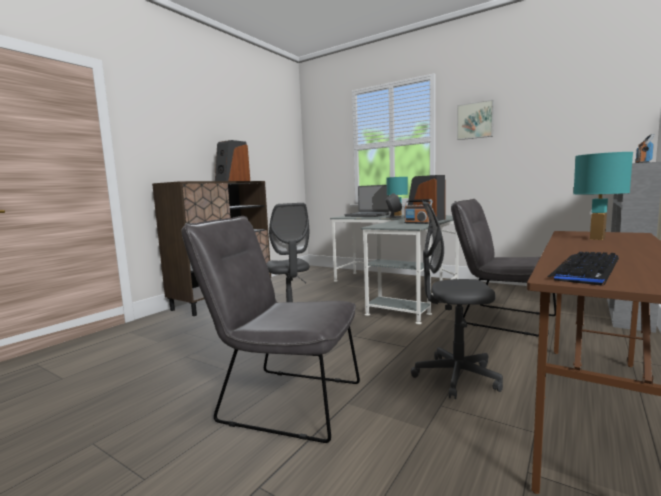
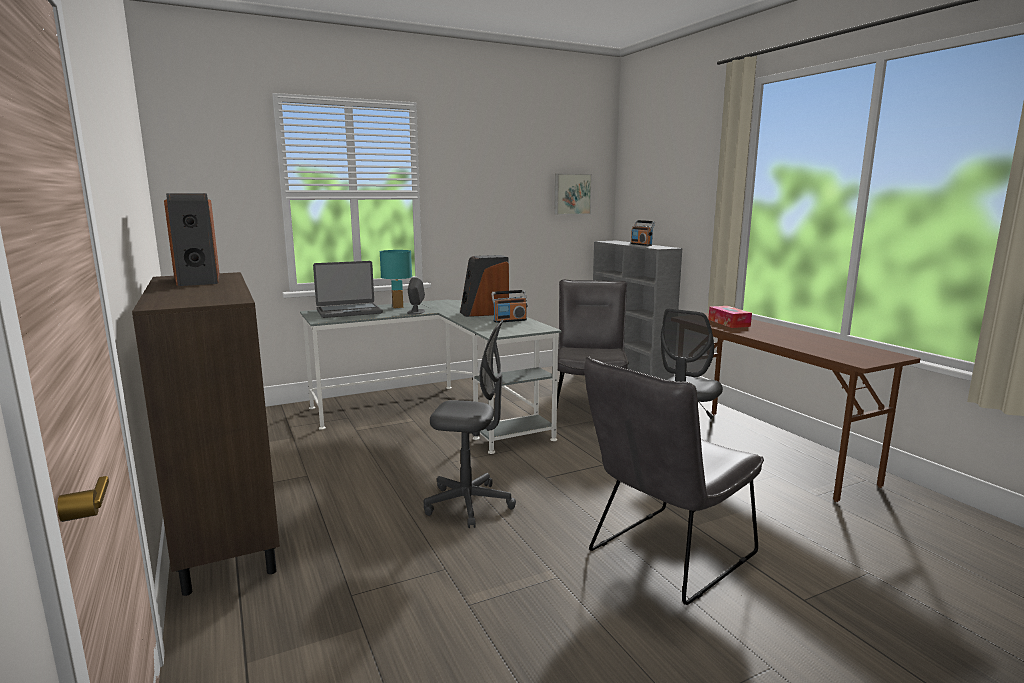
camera: 60 degrees left, 5 degrees up
grey chair [451,199,556,337] -> grey chair turned 120 degrees clockwise [557,279,629,407]
picture [457,100,494,140] -> picture moved to [554,173,592,215]
keyboard [548,252,619,285] -> none
turquoise table lamp [573,152,633,240] -> tissue box [708,306,752,328]

